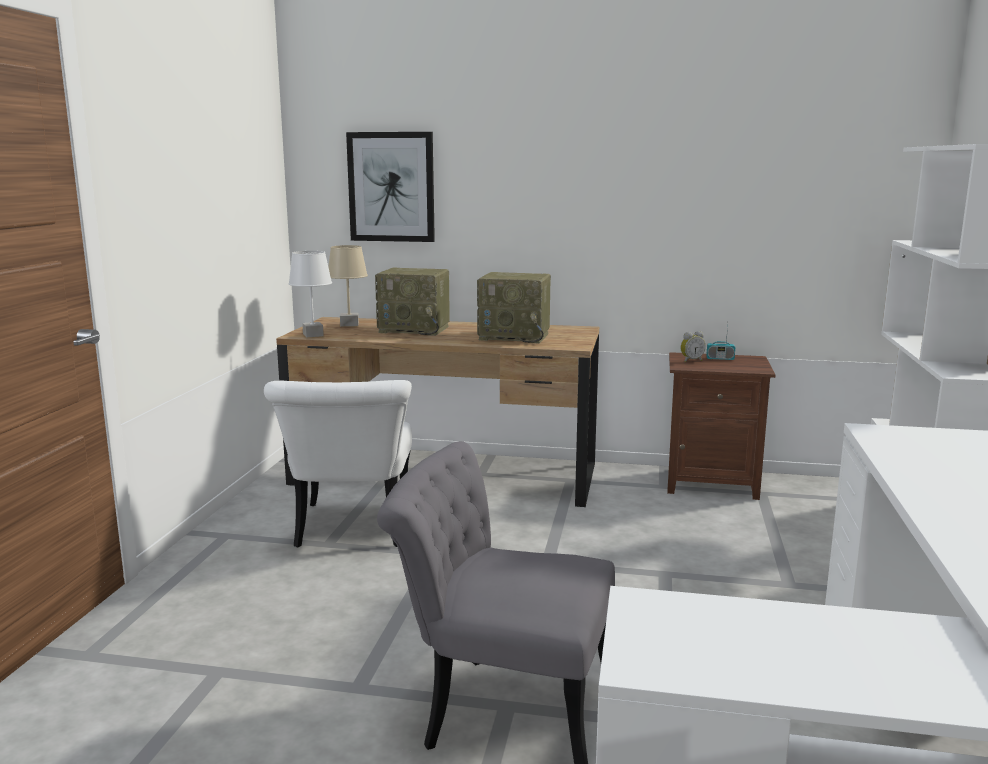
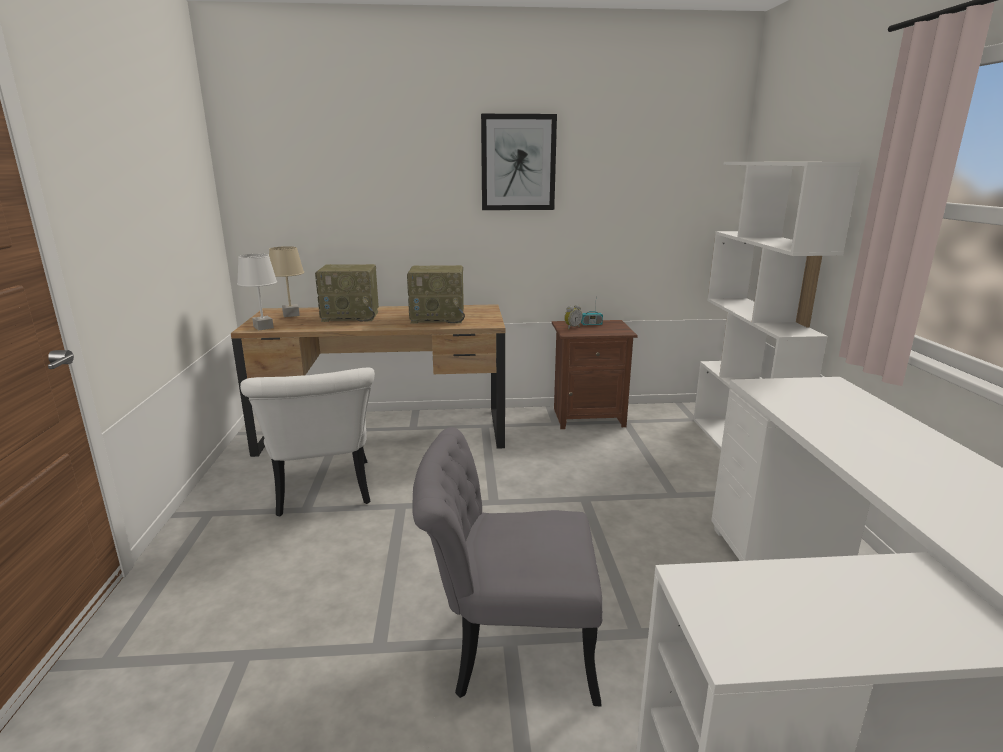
camera: 15 degrees left, 5 degrees up
picture [346,132,435,242] -> picture moved to [481,114,557,210]

